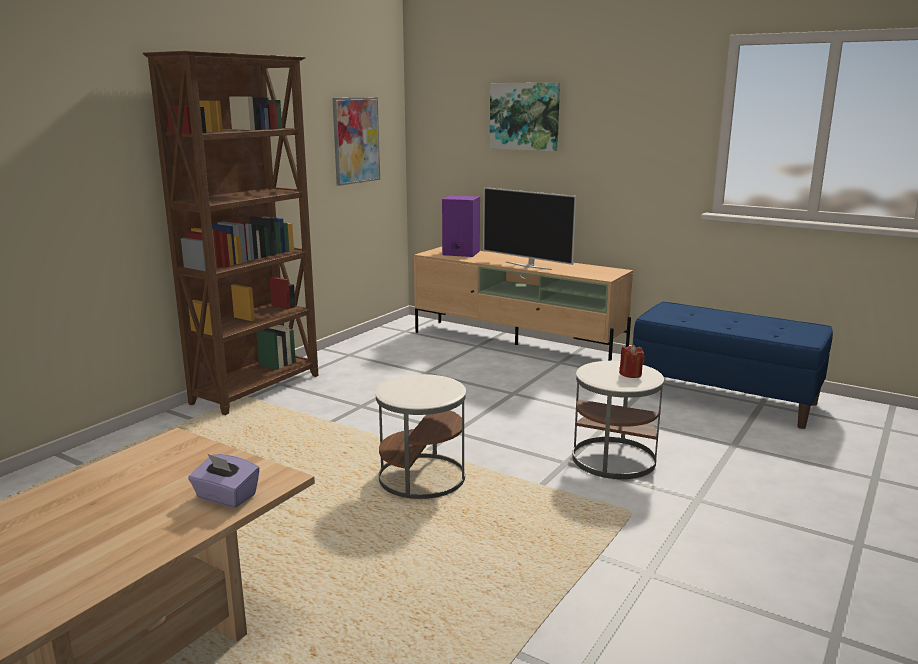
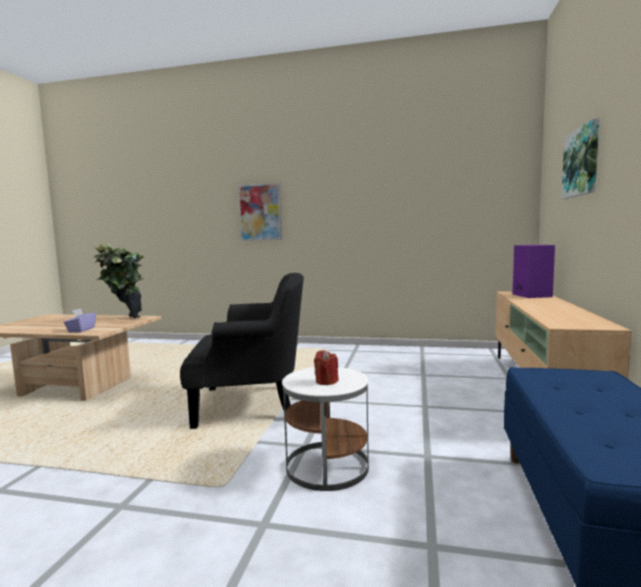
camera: 70 degrees right, 10 degrees down
brown bookcase [143,51,319,415] -> none
picture [332,98,380,186] -> picture moved to [238,183,282,241]
white side table [375,374,466,499] -> black armchair [180,273,304,429]
television [483,187,576,270] -> none
none -> potted plant [92,243,144,318]

